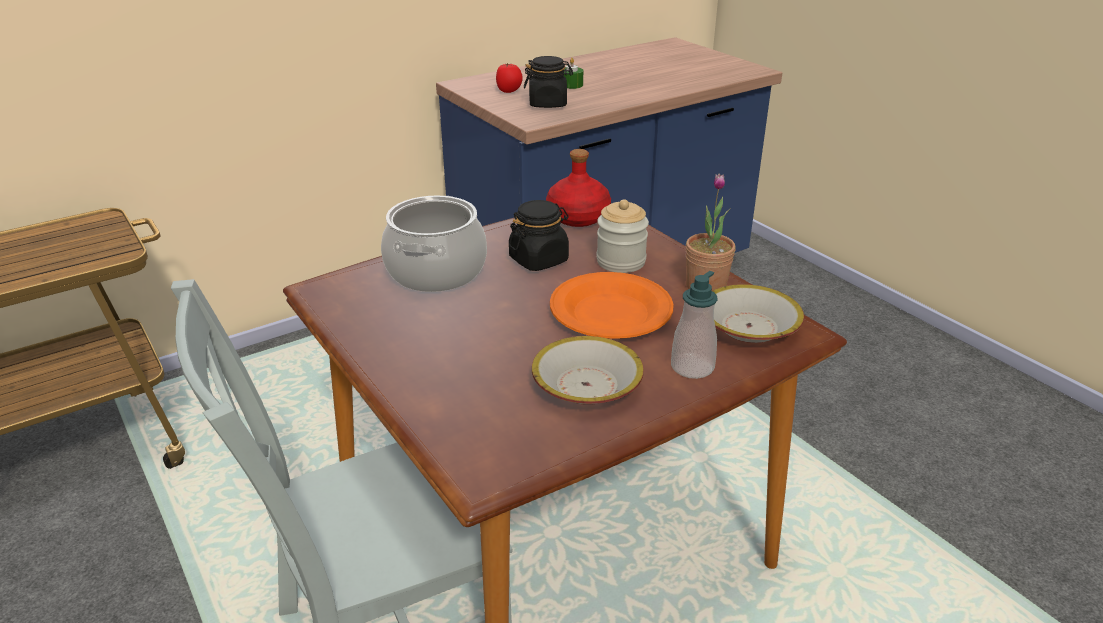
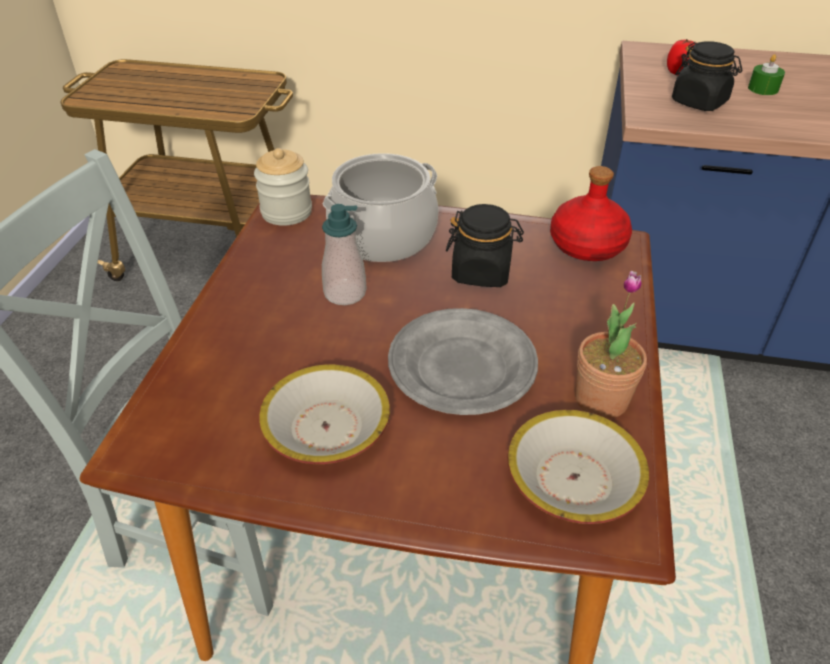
camera: 45 degrees right, 10 degrees up
orange plate [550,272,673,339] -> grey plate [388,308,538,415]
jar [596,199,649,273] -> jar moved to [254,148,312,226]
soap dispenser [671,271,718,379] -> soap dispenser moved to [322,204,367,305]

